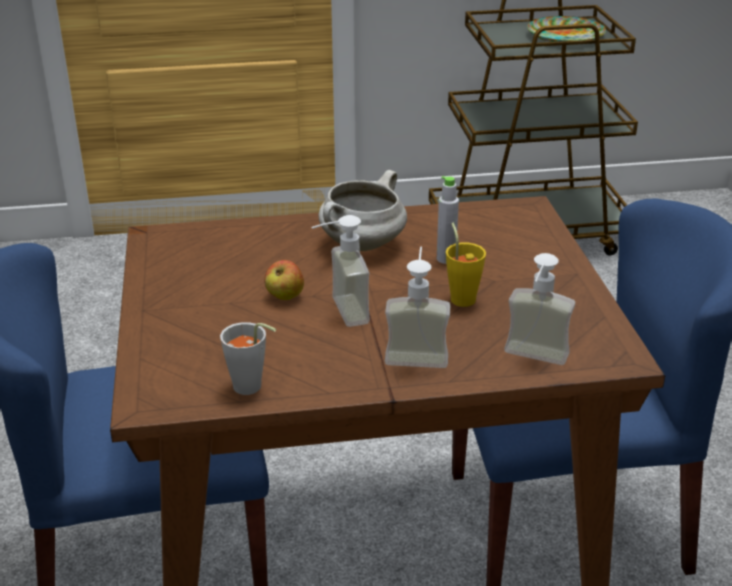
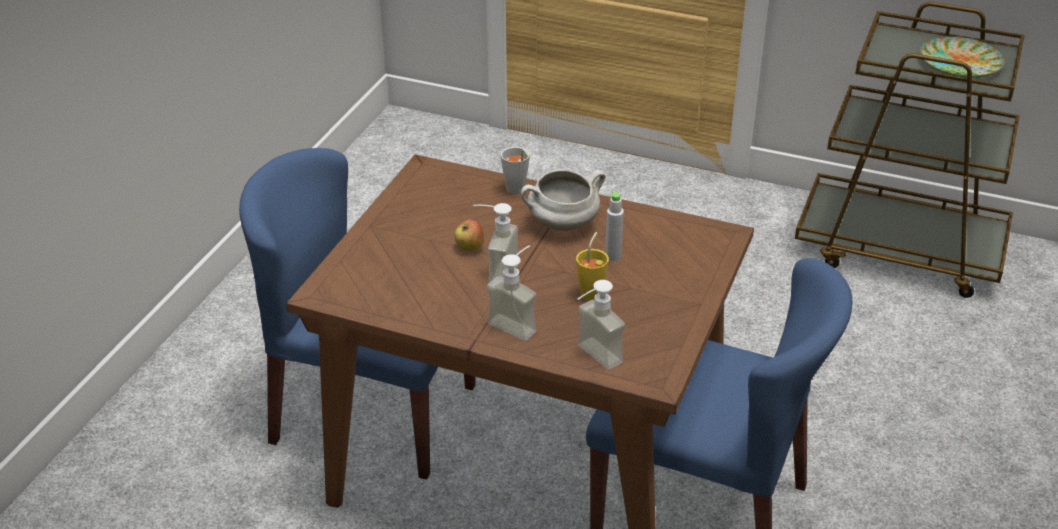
camera: 30 degrees right, 5 degrees up
grey cup [220,322,276,395] -> grey cup moved to [501,147,530,194]

